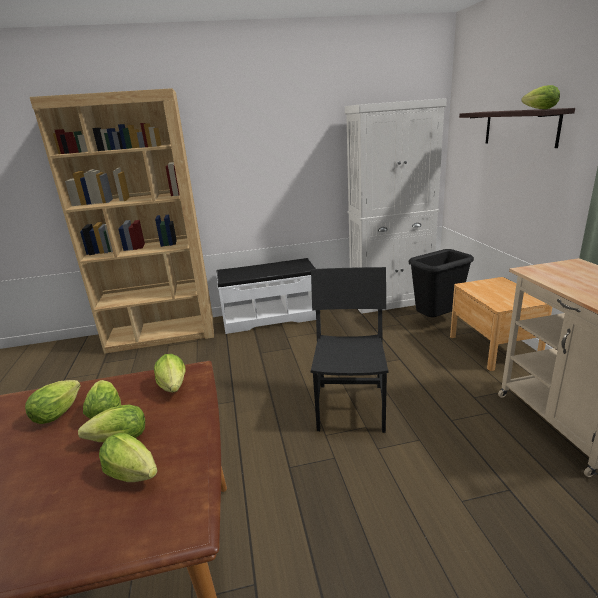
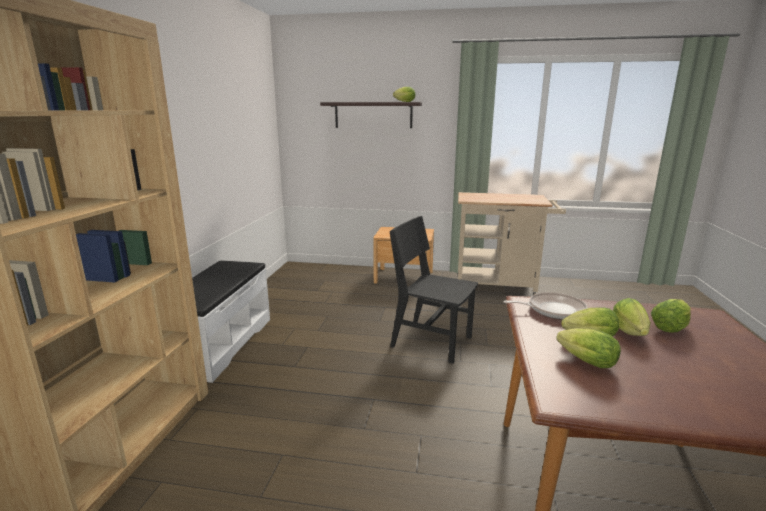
camera: 70 degrees left, 5 degrees down
lettuce [154,354,186,393] -> frying pan [504,292,588,320]
white cabinet [345,98,447,314] -> none
black trash can [409,249,474,317] -> none

